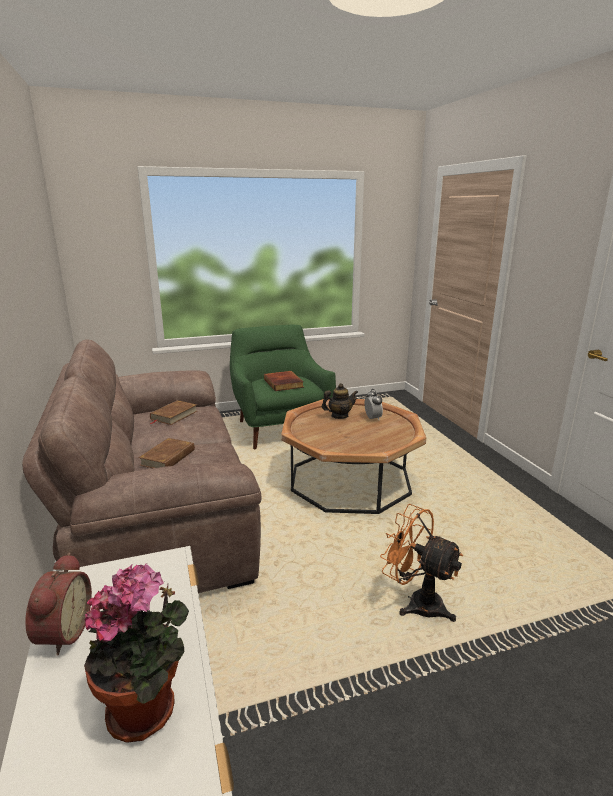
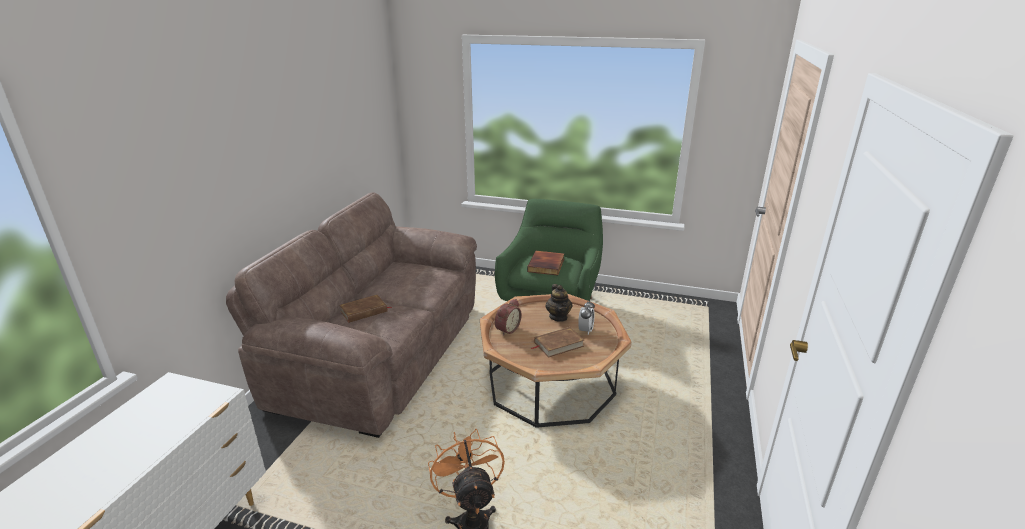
camera: 35 degrees right, 5 degrees up
alarm clock [25,553,92,656] -> alarm clock moved to [495,299,522,336]
potted plant [84,564,189,743] -> none
brown book [150,400,197,425] -> brown book moved to [532,327,584,358]
teapot [322,383,358,419] -> teapot turned 60 degrees clockwise [546,284,572,322]

